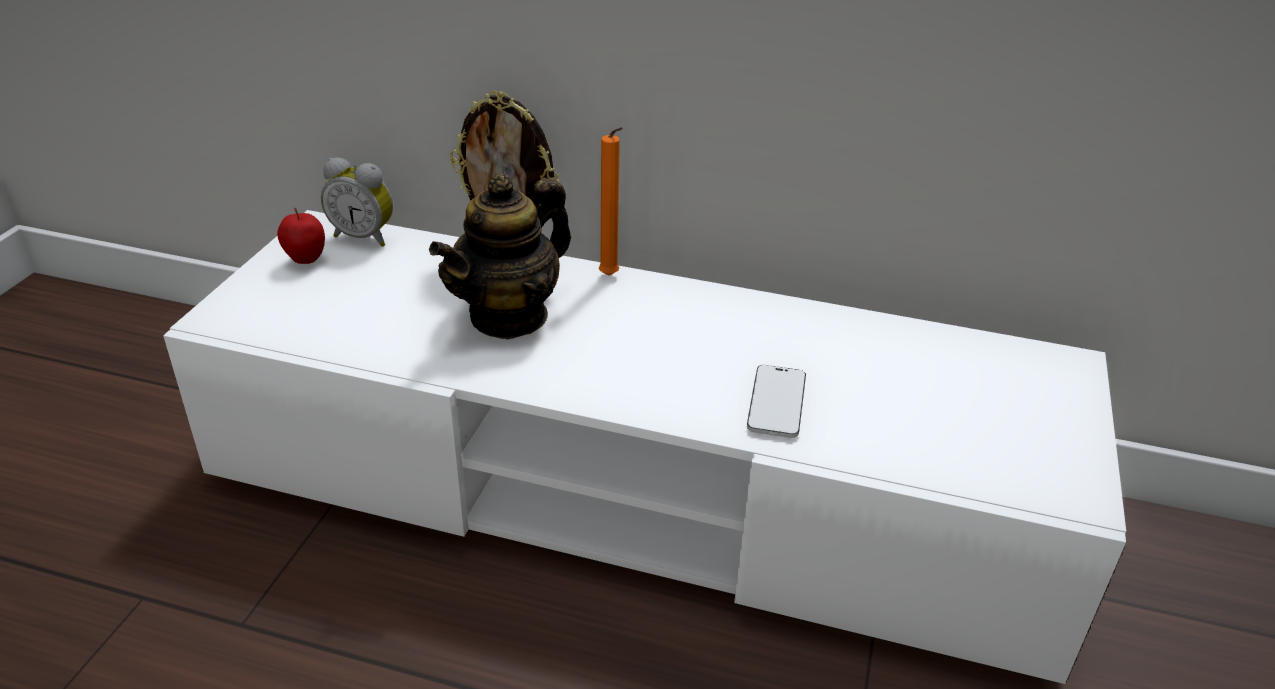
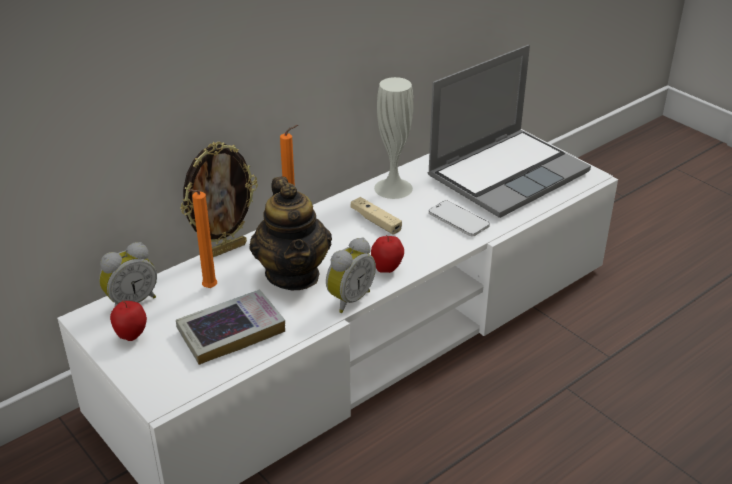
camera: 55 degrees left, 0 degrees up
none -> book [176,290,285,365]
none -> orange candle [188,189,217,288]
none -> alarm clock [326,237,376,313]
none -> beige game controller [351,197,402,234]
none -> apple [371,235,404,273]
none -> white vase [374,77,413,199]
none -> laptop [428,45,591,218]

